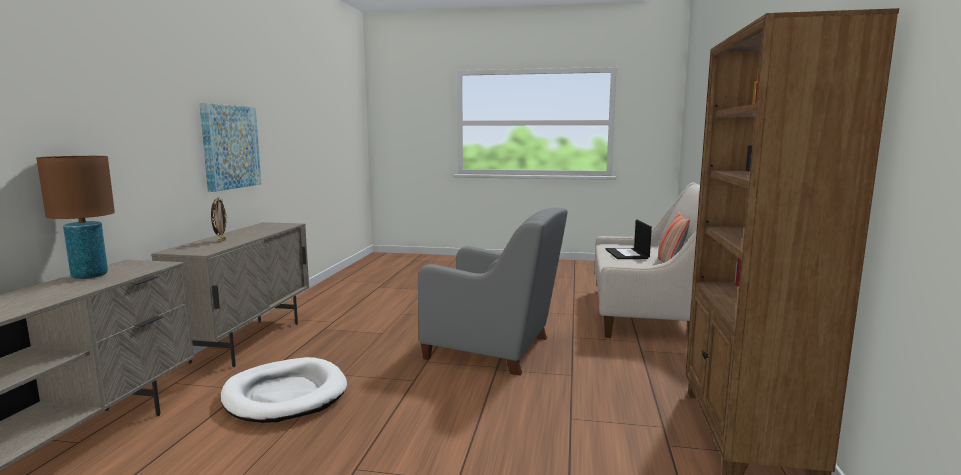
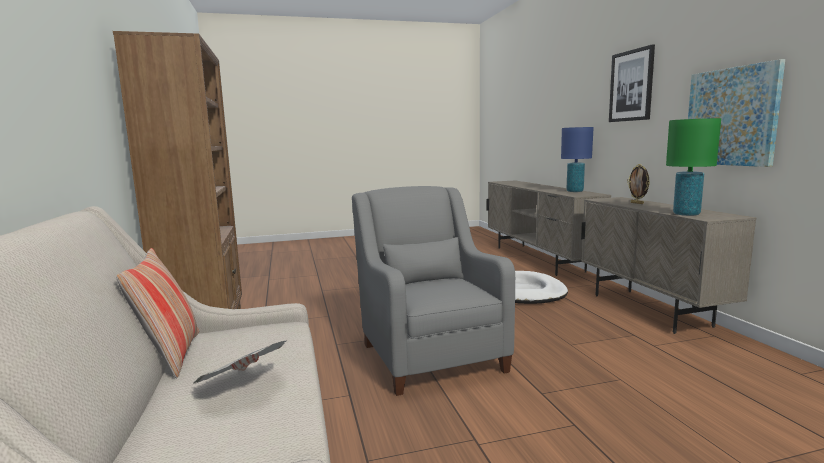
camera: 155 degrees right, 0 degrees up
brown table lamp [36,156,115,279] -> blue table lamp [561,127,594,192]
grey armchair [418,208,568,376] -> grey armchair turned 75 degrees clockwise [352,186,515,396]
laptop [605,219,652,259] -> newspaper [194,341,286,384]
none -> picture [609,44,655,122]
none -> green table lamp [666,118,721,216]

